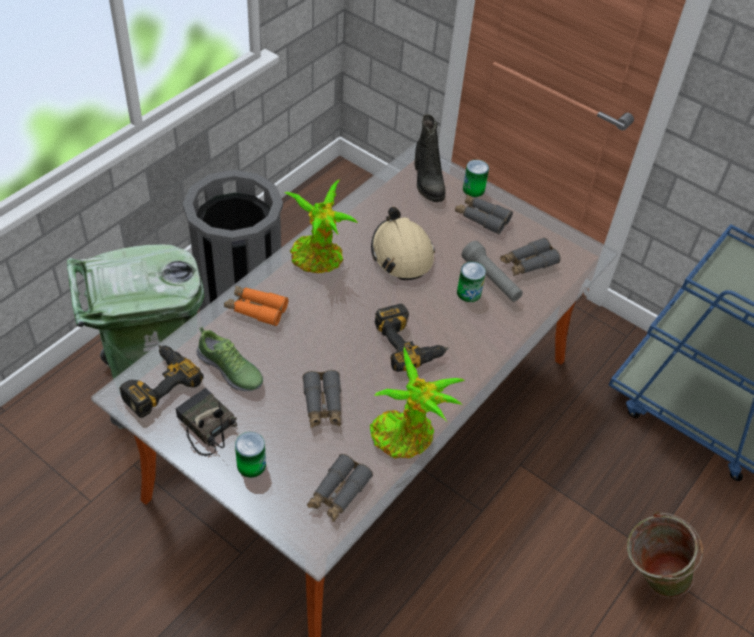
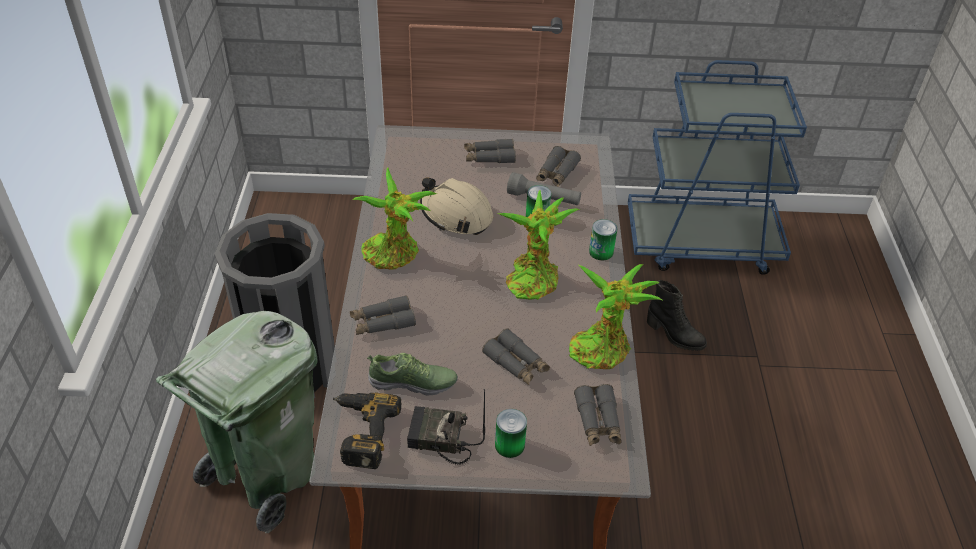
camera: 35 degrees left, 5 degrees down
orange binoculars [224,286,288,326] -> grey binoculars [350,295,416,335]
power drill [374,304,449,372] -> potted plant [497,190,581,300]
black boot [415,114,446,202] -> black boot moved to [647,280,707,351]
can [463,160,489,197] -> can moved to [589,219,618,260]
green bucket [627,512,703,598] -> none

